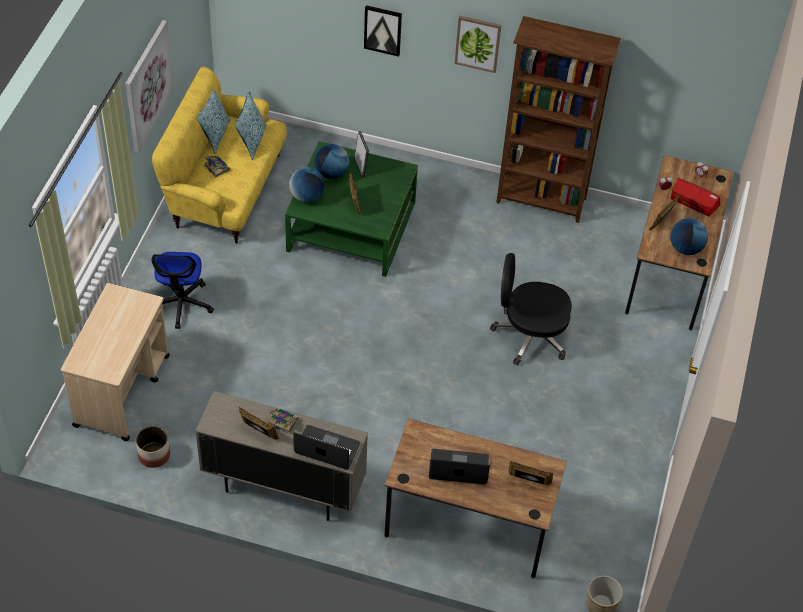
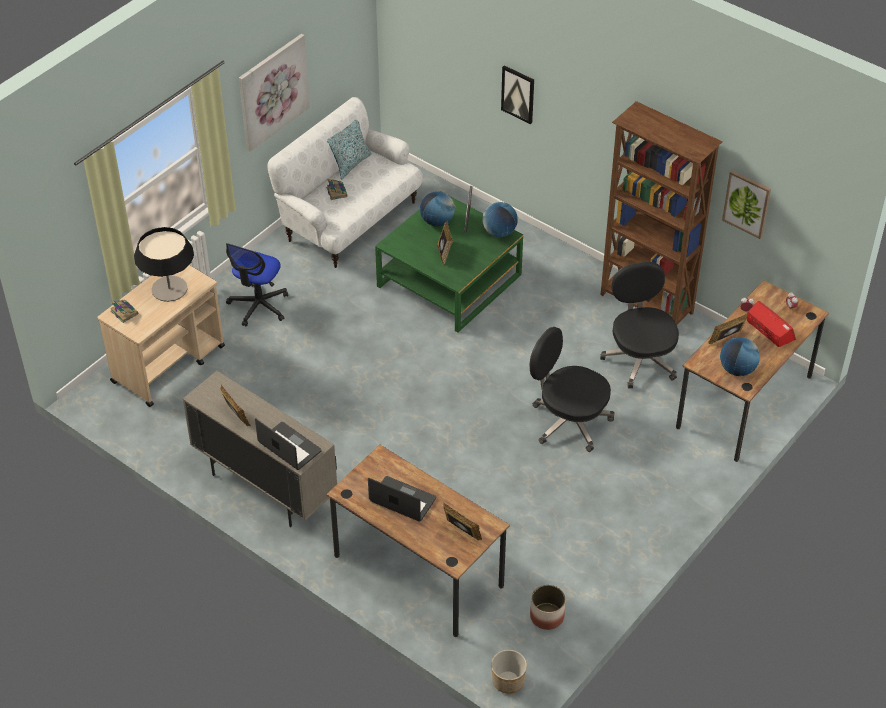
camera: 25 degrees right, 5 degrees down
planter [136,426,170,468] -> planter moved to [530,585,566,630]
yellow sofa [152,67,287,244] -> white sofa [267,97,423,268]
pillow [235,90,267,160] -> none
book [267,407,298,434] -> book moved to [110,300,138,323]
globe [289,167,325,203] -> globe moved to [483,202,518,237]
picture [455,16,501,73] -> picture moved to [722,171,771,239]
none -> table lamp [134,227,194,302]
none -> black office chair [600,261,679,388]

